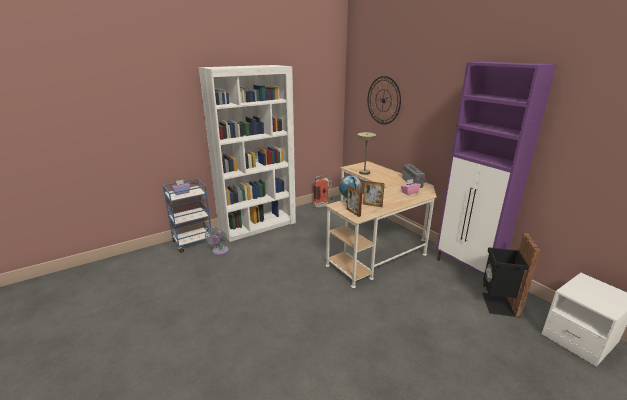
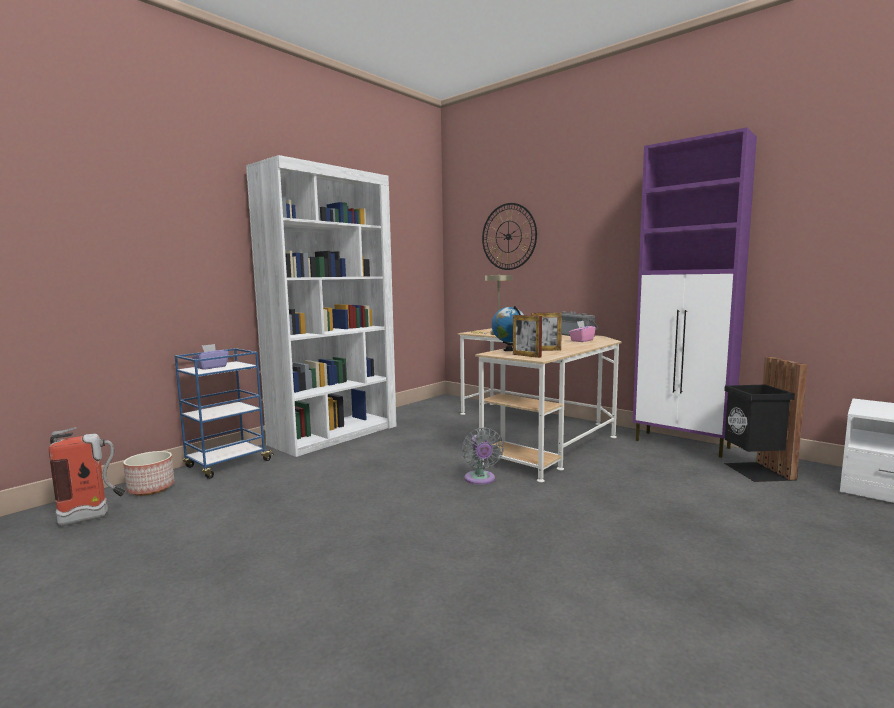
camera: 15 degrees left, 15 degrees down
grey fan [205,228,229,255] -> grey fan moved to [462,427,504,485]
fire extinguisher [314,175,334,208] -> fire extinguisher moved to [49,427,126,526]
none -> planter [123,451,174,496]

